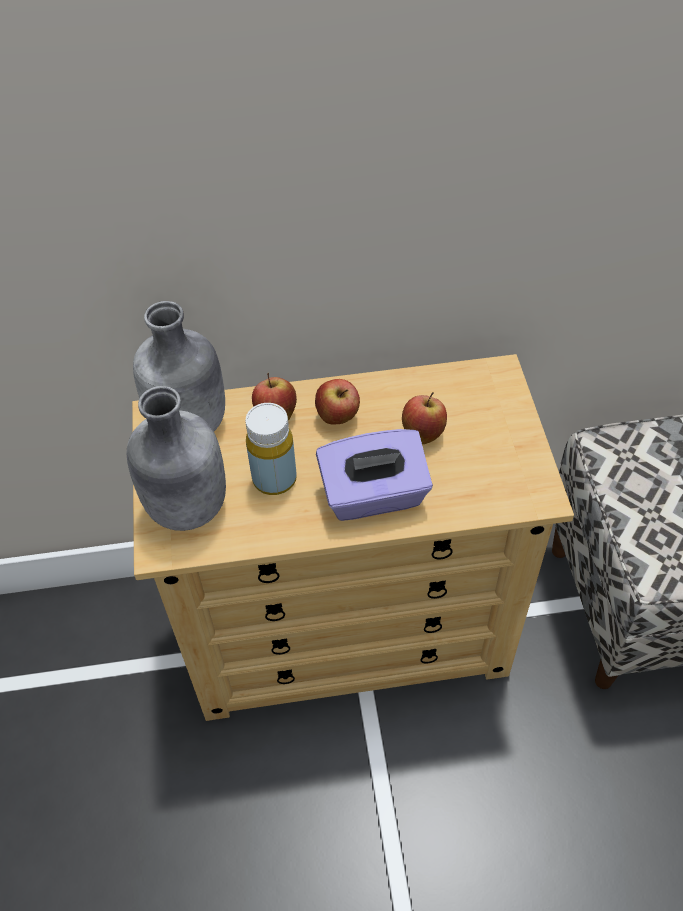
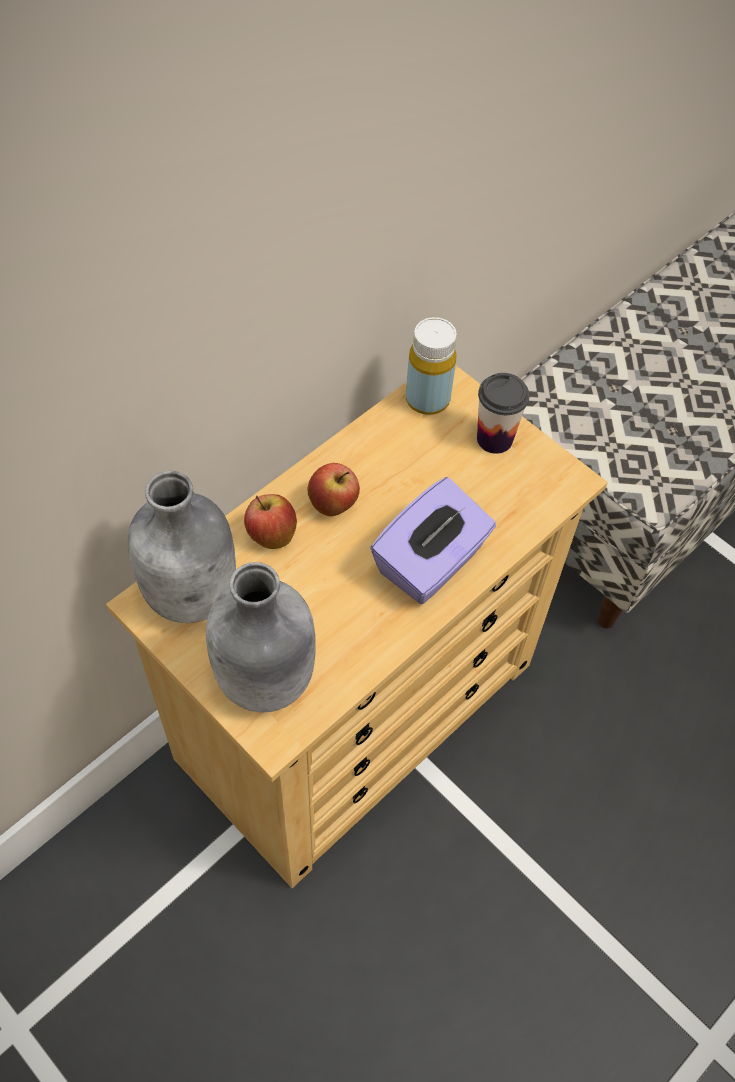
camera: 40 degrees left, 5 degrees up
yellow bottle [245,403,296,495] -> yellow bottle moved to [406,317,457,415]
apple [402,392,447,444] -> none
none -> cup [477,373,529,454]

